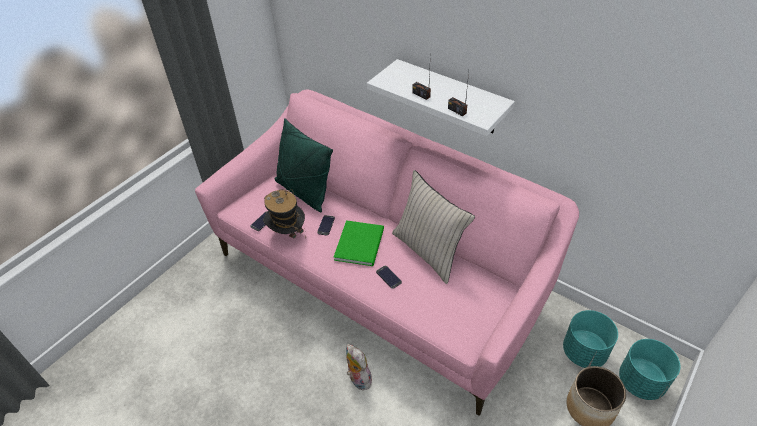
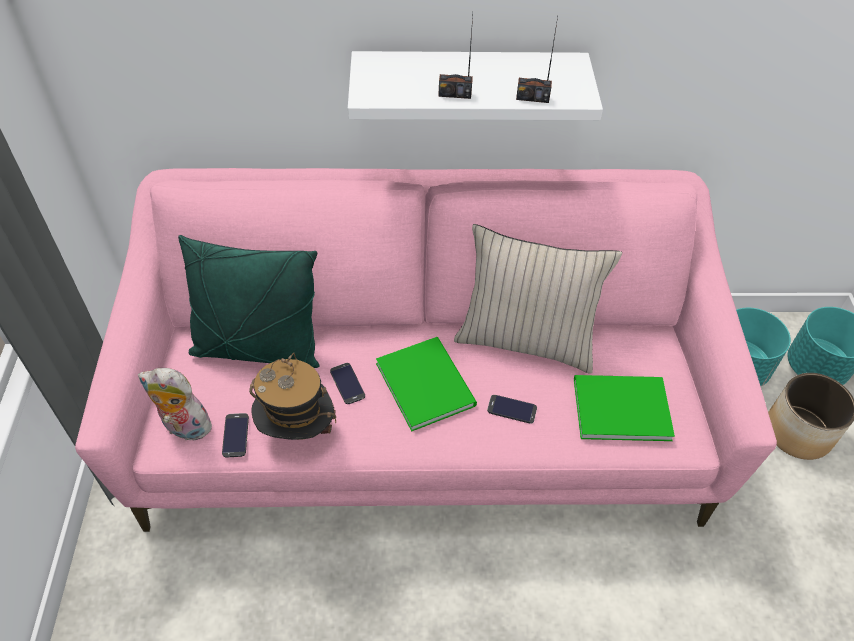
camera: 40 degrees left, 5 degrees up
plush toy [346,344,372,390] -> plush toy moved to [138,368,214,441]
none -> green book [574,375,675,441]

